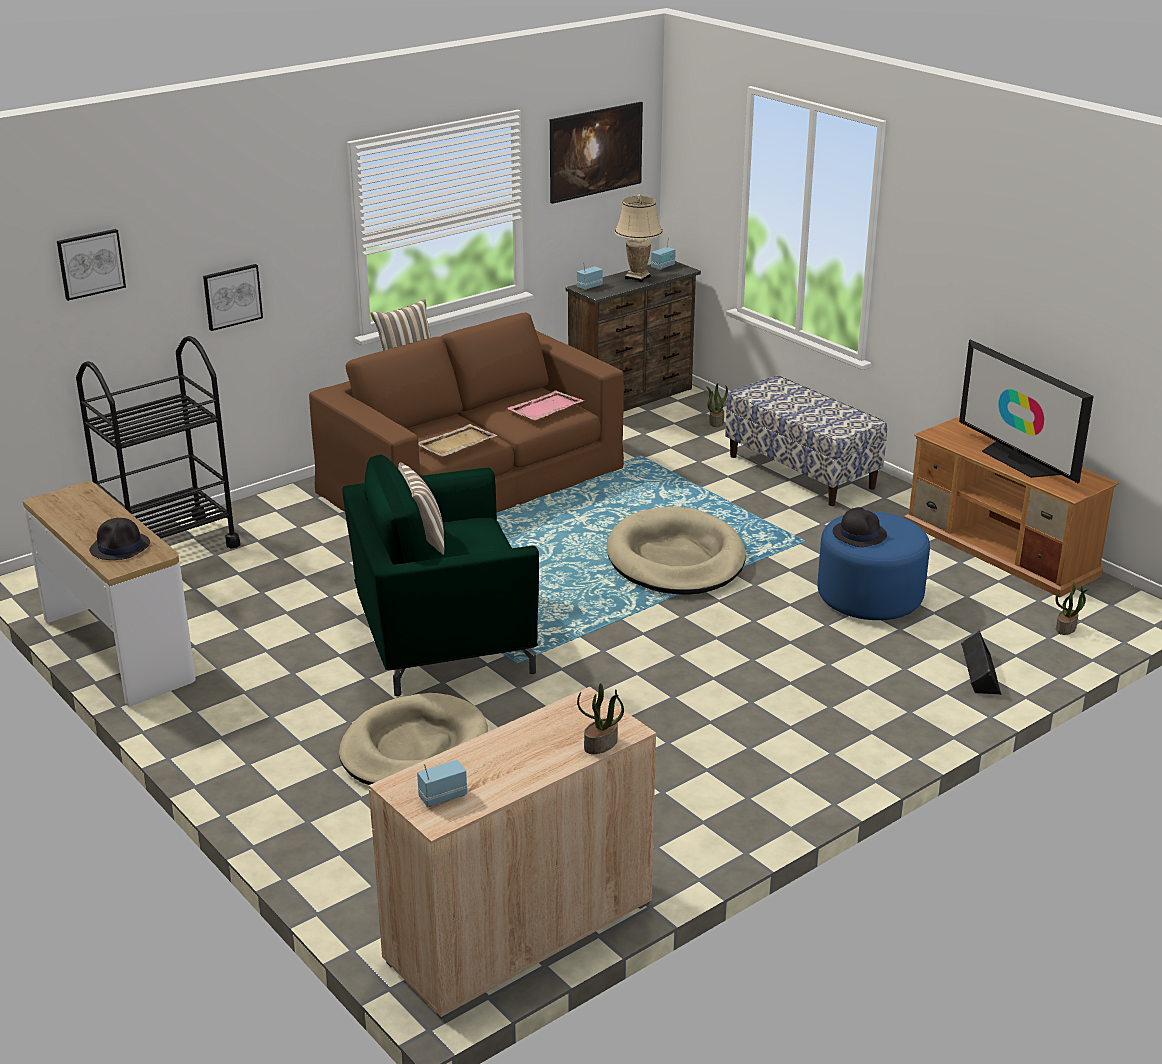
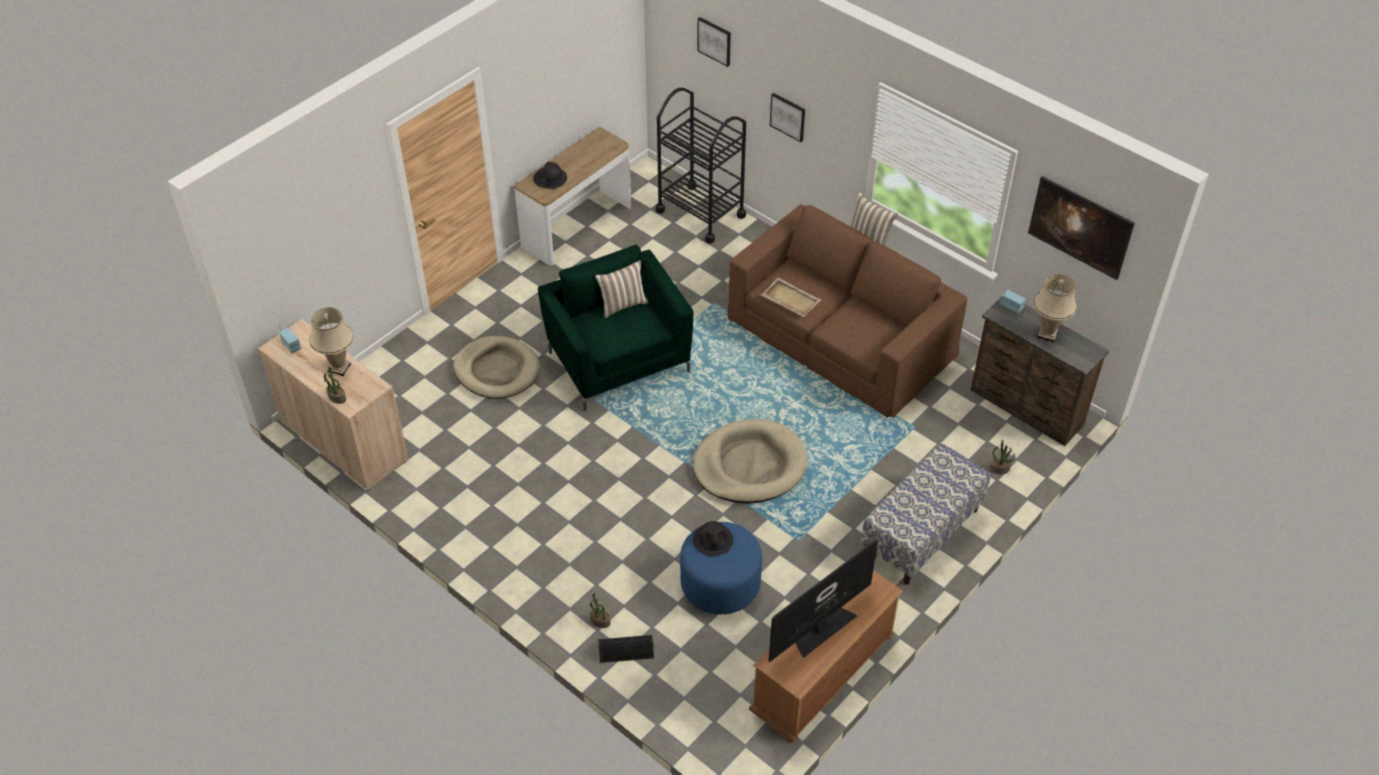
camera: 80 degrees right, 20 degrees up
pink tray [506,391,584,420] -> none
radio [651,237,676,270] -> none
potted plant [1055,583,1089,635] -> potted plant moved to [590,593,611,628]
none -> beige table lamp [309,307,354,376]

